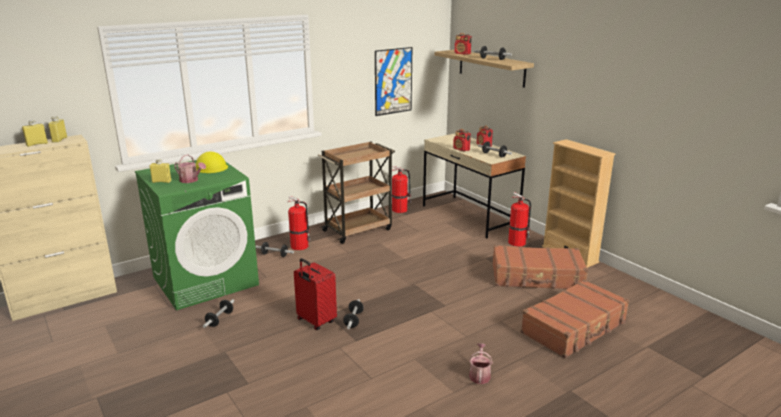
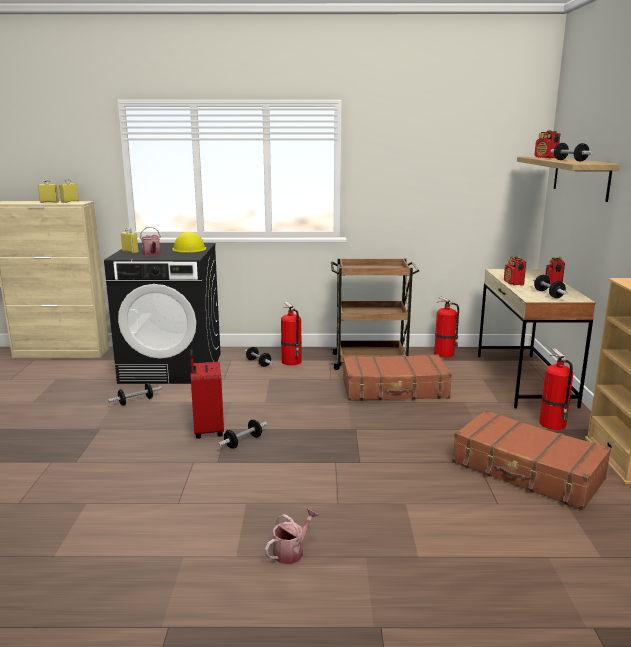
camera: 35 degrees right, 5 degrees down
green washing machine [135,160,259,310] -> black washing machine [104,243,221,384]
picture [375,47,412,116] -> none
brown suitcase [521,280,629,358] -> brown suitcase moved to [343,354,452,401]

